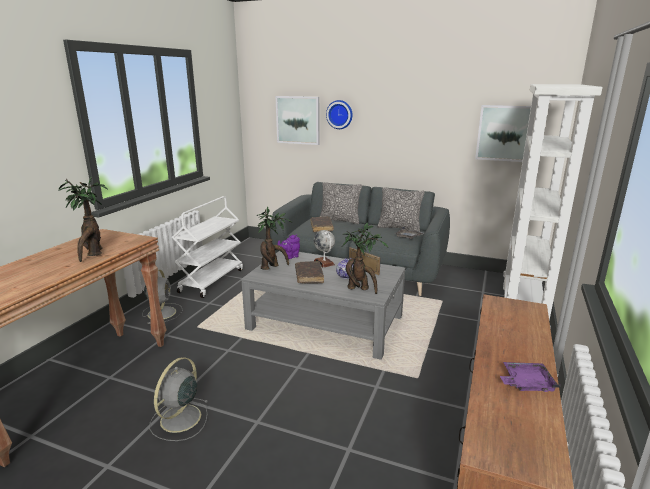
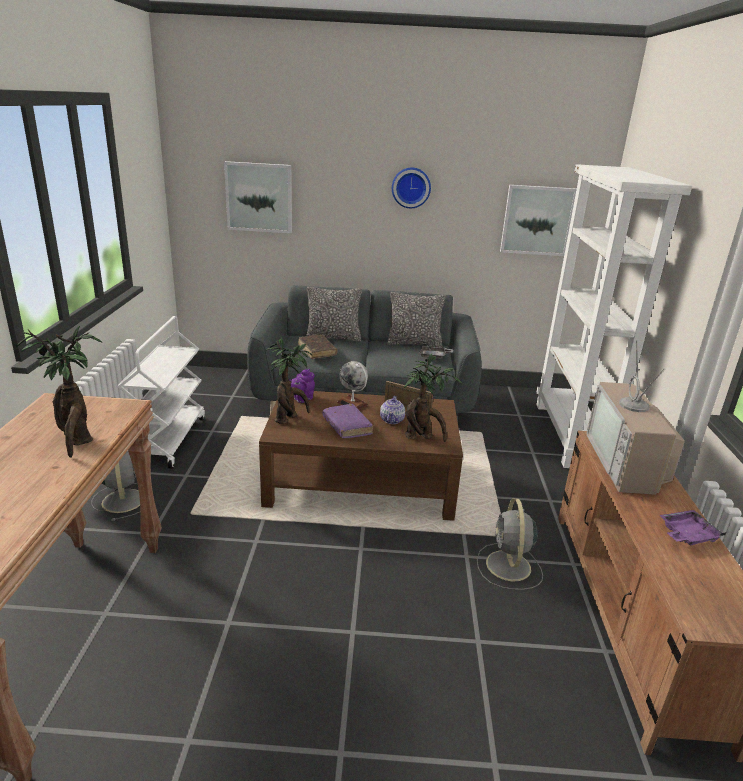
camera: 20 degrees left, 5 degrees up
grey fan [149,357,209,441] -> grey fan moved to [477,498,543,590]
grey coffee table [241,251,405,360] -> brown coffee table [259,391,463,521]
brown book [295,261,324,284] -> purple book [322,404,373,438]
wall clock [326,100,353,129] -> wall clock moved to [392,167,431,208]
none -> television [587,341,685,495]

